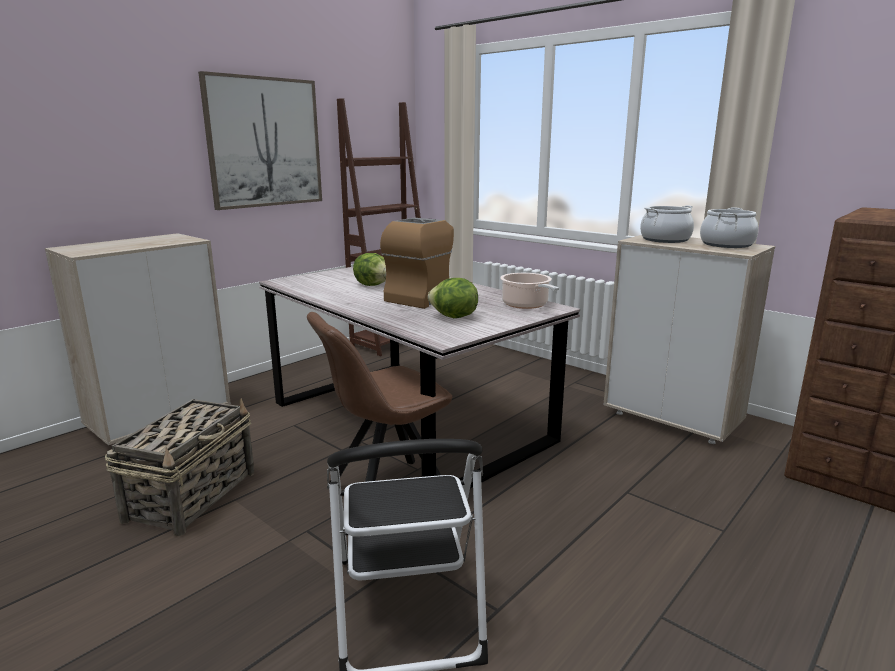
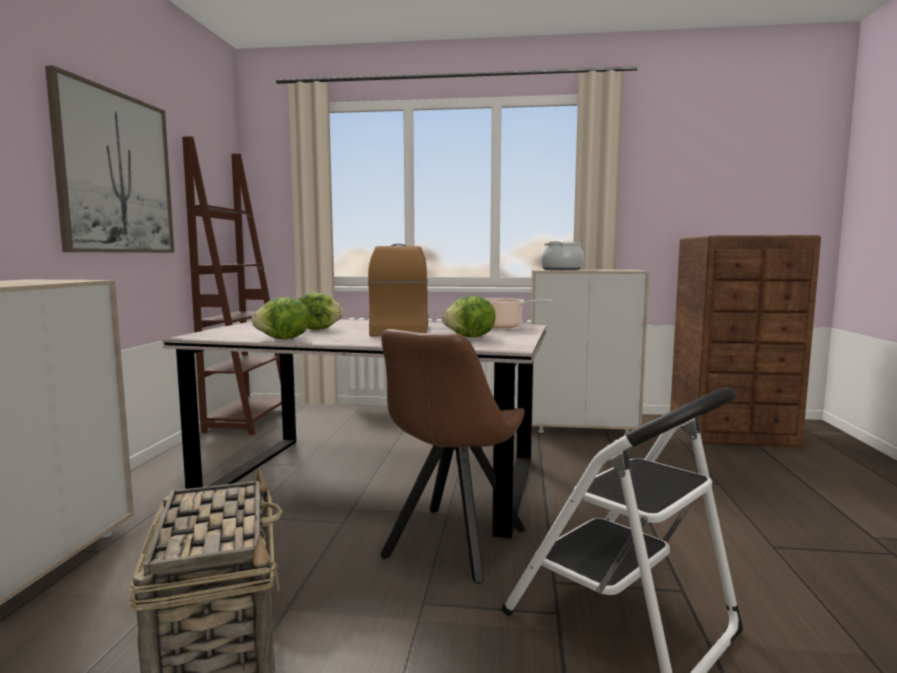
camera: 35 degrees left, 10 degrees down
cooking pot [700,207,758,248] -> none
none -> lettuce [251,297,309,339]

